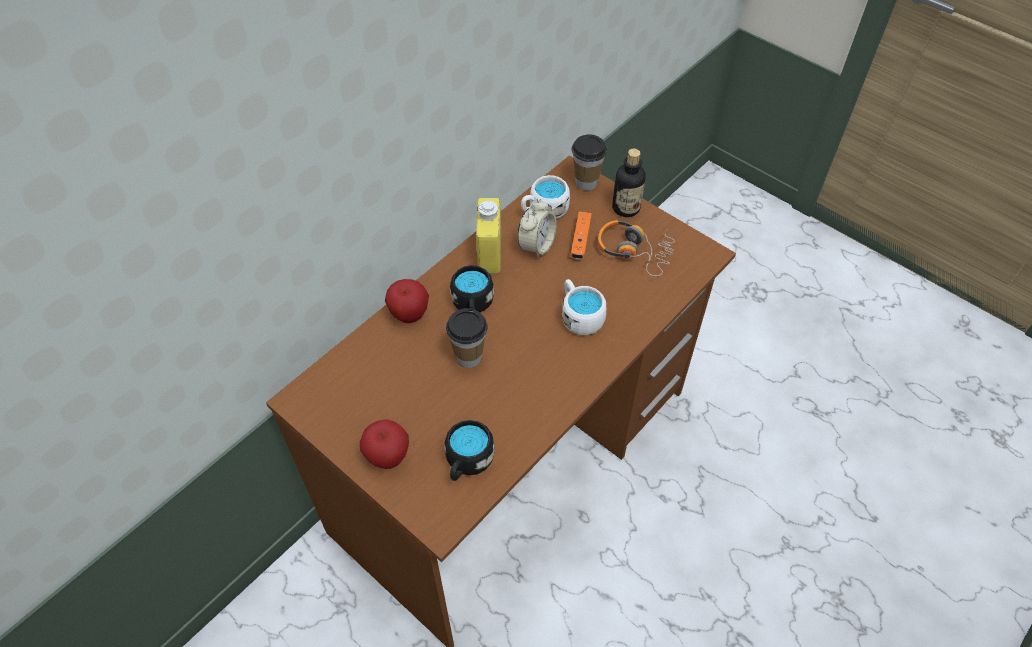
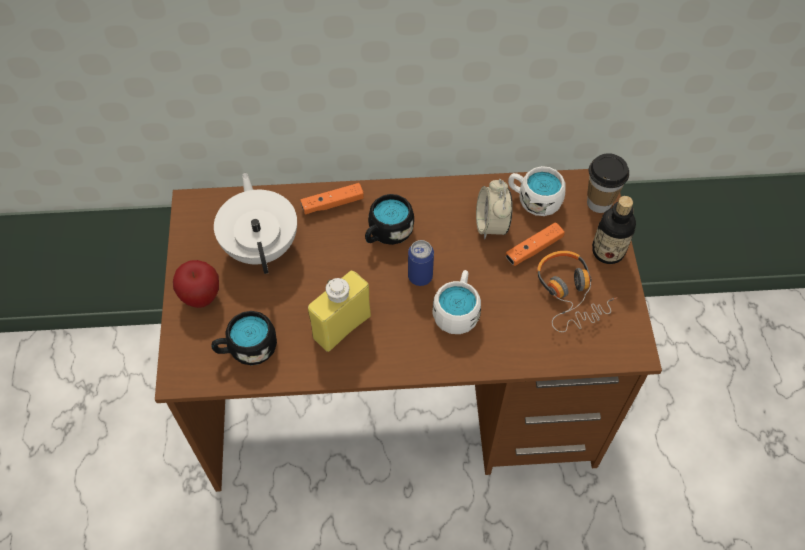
camera: 45 degrees right, 5 degrees up
apple [385,279,429,323] -> orange game controller [301,183,364,214]
cup [446,308,488,368] -> none
yellow bottle [476,198,501,274] -> yellow bottle moved to [308,271,371,352]
alarm clock [517,198,557,259] -> alarm clock turned 105 degrees clockwise [476,179,513,239]
none -> white teapot [214,173,297,274]
none -> can [408,240,434,286]

